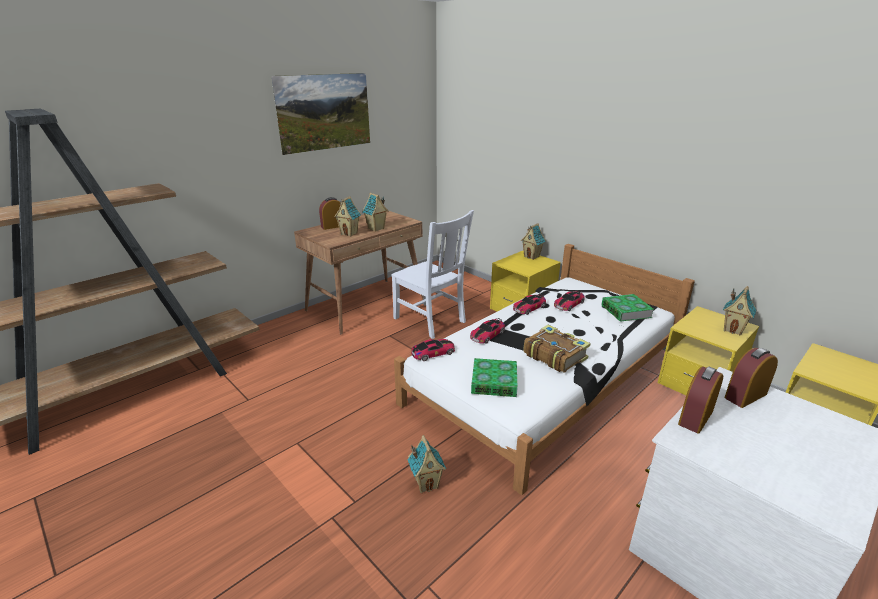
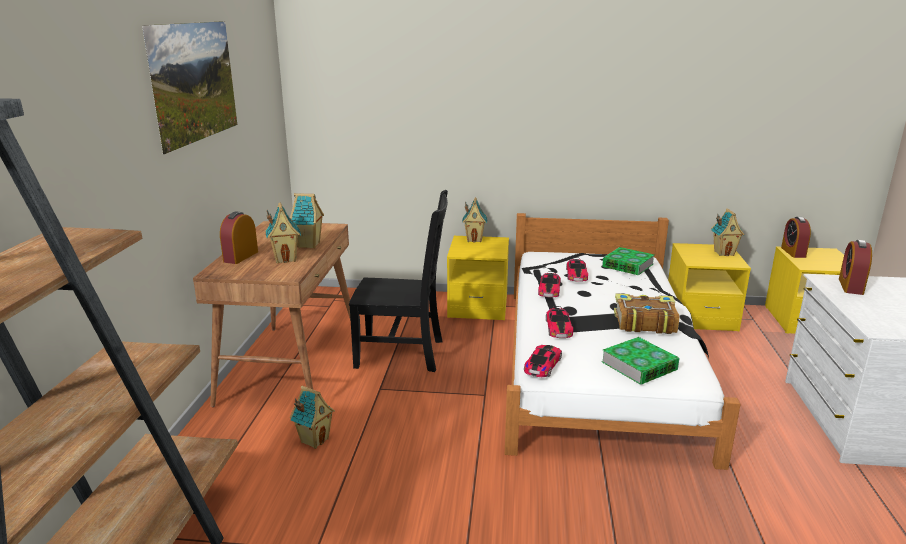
camera: 40 degrees left, 5 degrees down
white chair [391,210,474,339] -> black chair [349,190,448,372]
toy house [407,435,446,493] -> toy house moved to [290,386,335,449]
alarm clock [678,367,723,434] -> alarm clock moved to [781,217,811,258]

